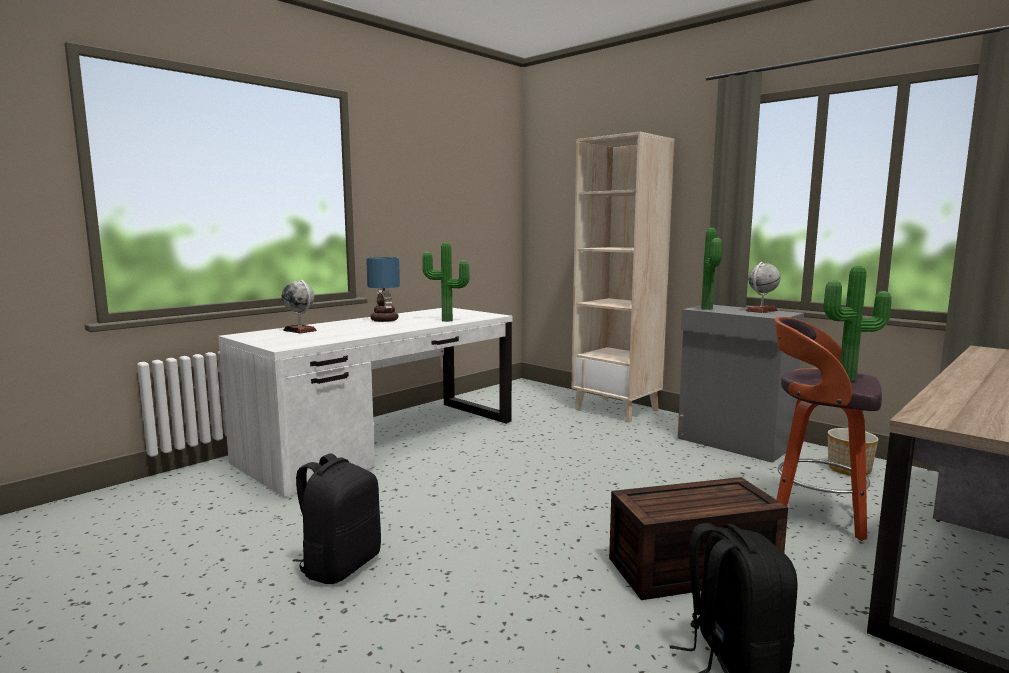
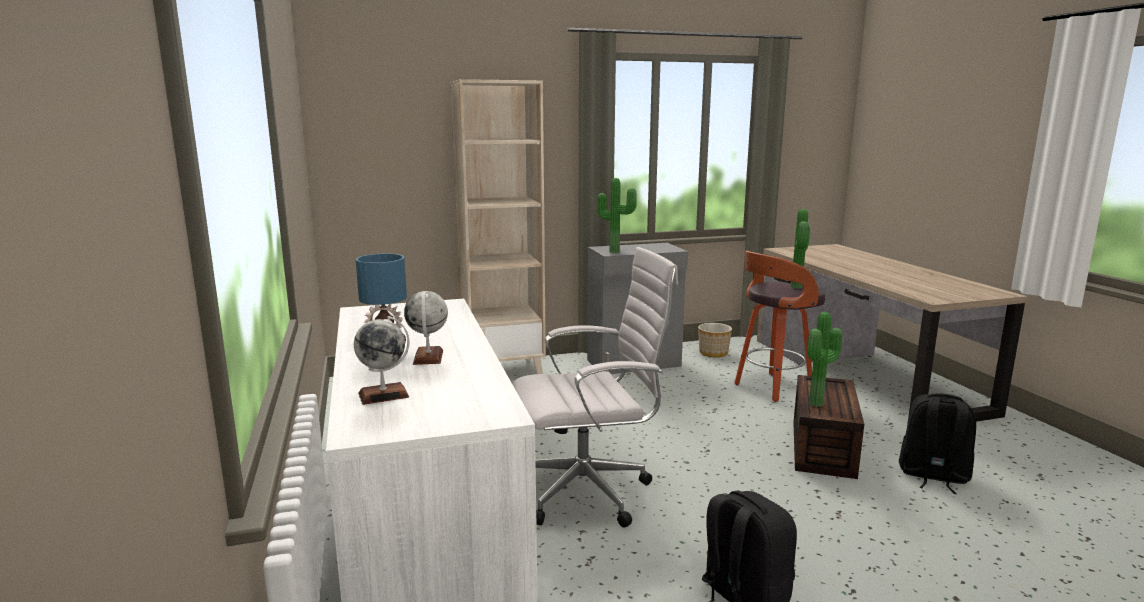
camera: 60 degrees left, 5 degrees up
potted plant [422,242,470,322] -> potted plant moved to [807,312,842,407]
globe [746,262,780,313] -> globe moved to [404,291,448,365]
none -> white office chair [513,247,678,528]

